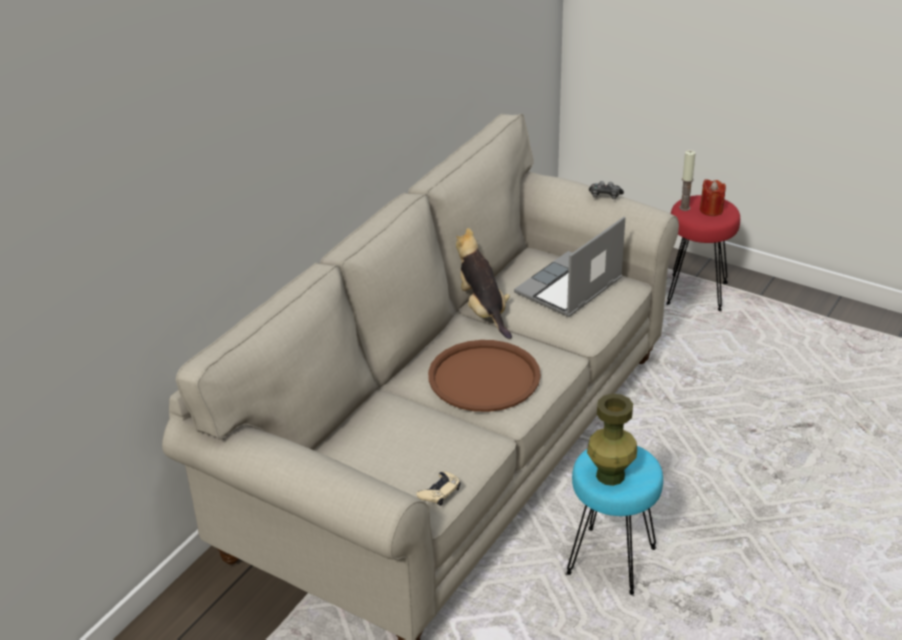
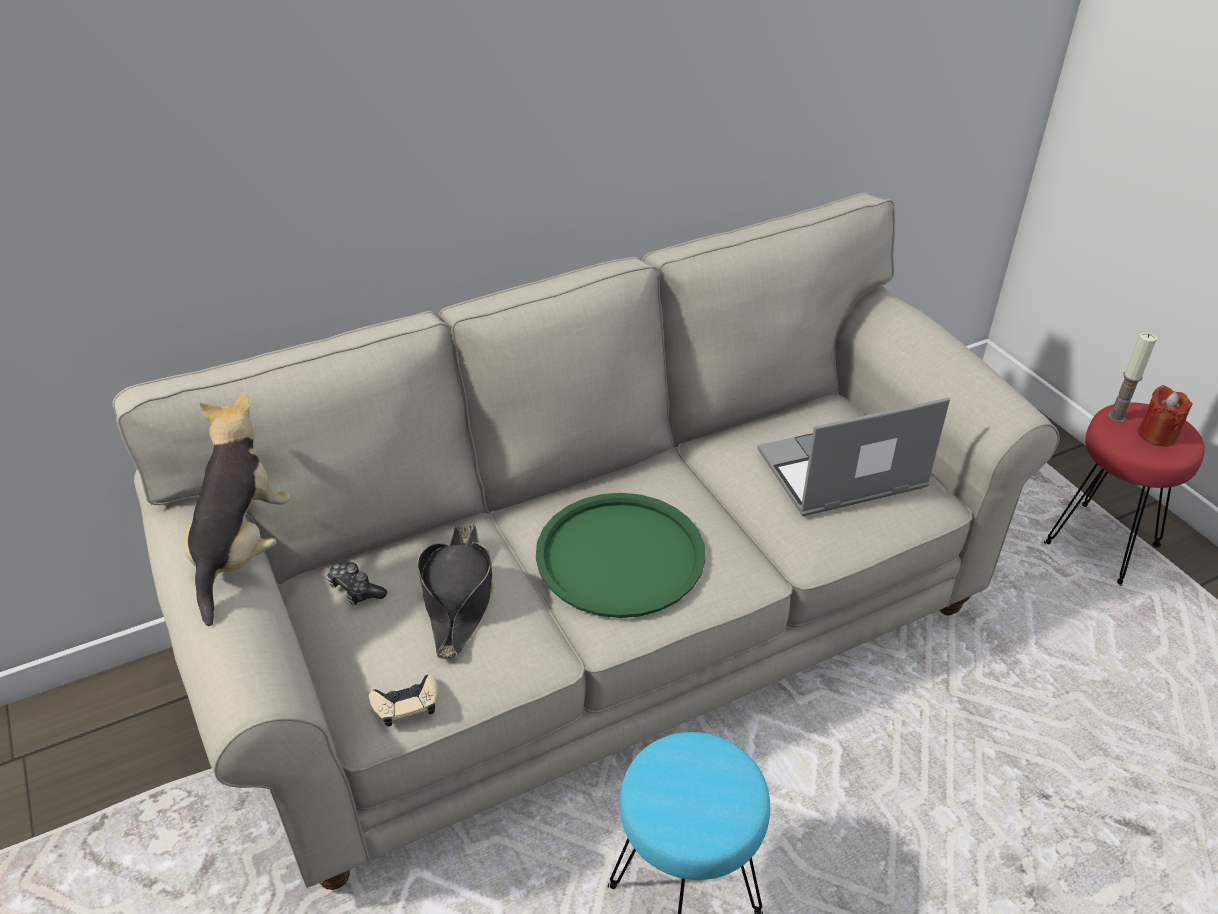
camera: 30 degrees right, 5 degrees up
brown tray [428,340,541,412] -> green tray [536,493,706,618]
plush toy [456,228,512,339] -> plush toy moved to [184,392,291,626]
green vase [587,394,637,486] -> none
game controller [589,181,624,199] -> game controller moved to [327,562,387,605]
none -> black hat [417,524,494,659]

